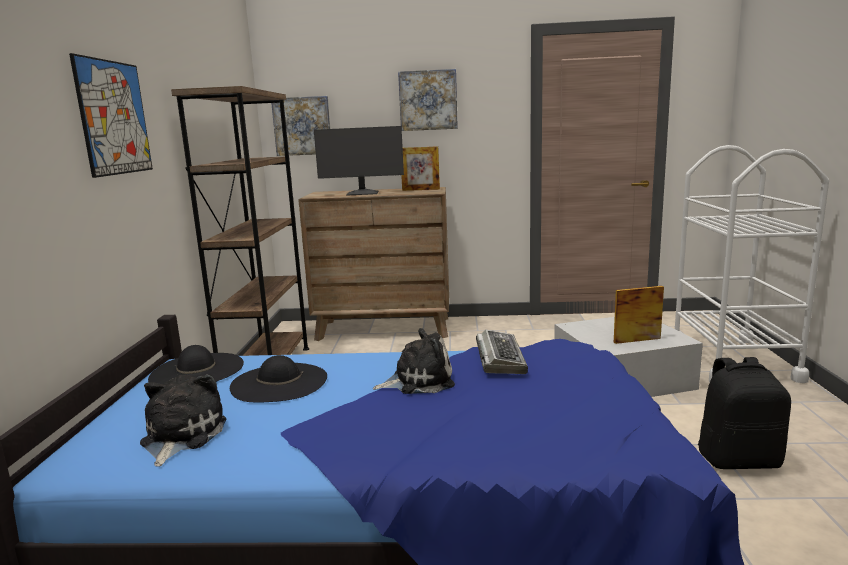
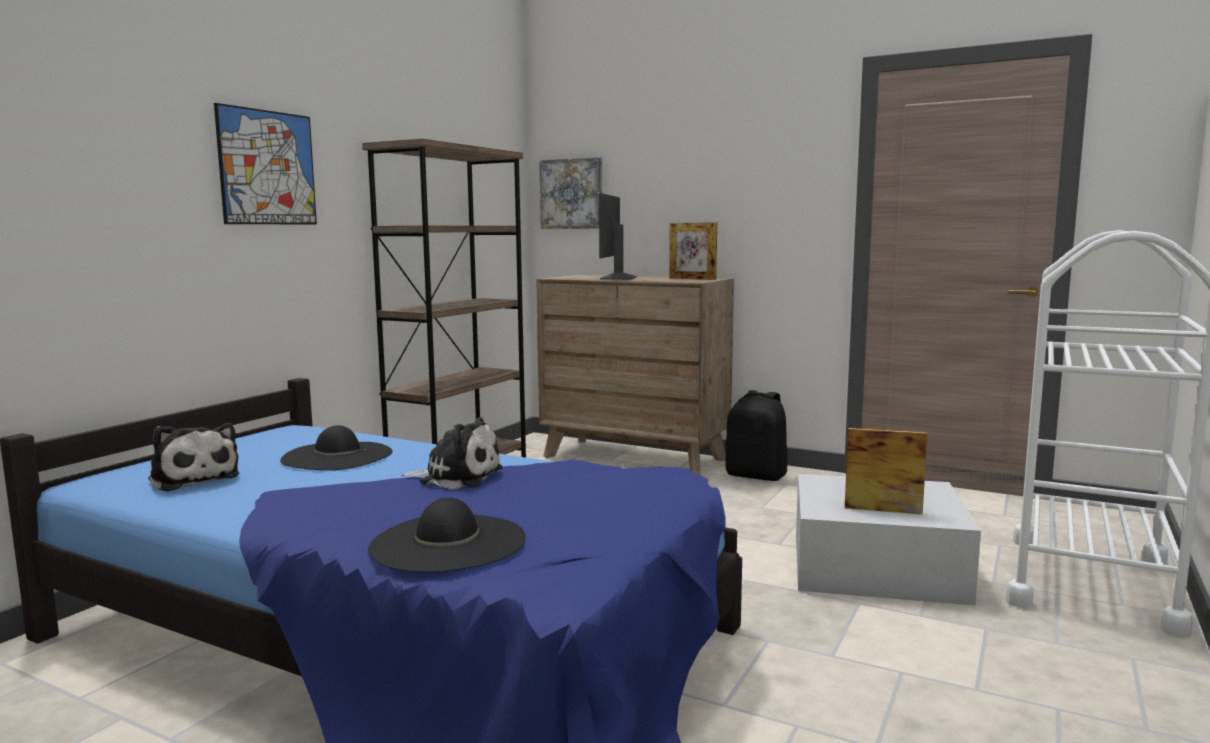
camera: 25 degrees right, 5 degrees down
plush toy [140,374,226,467] -> plush toy turned 105 degrees clockwise [148,423,240,492]
black hat [148,345,244,384] -> black hat moved to [368,497,526,573]
monitor [314,126,404,196] -> monitor turned 75 degrees clockwise [599,193,637,280]
picture [398,69,458,131] -> none
keyboard [476,329,528,374] -> none
black backpack [698,357,791,469] -> black backpack moved to [725,390,787,481]

